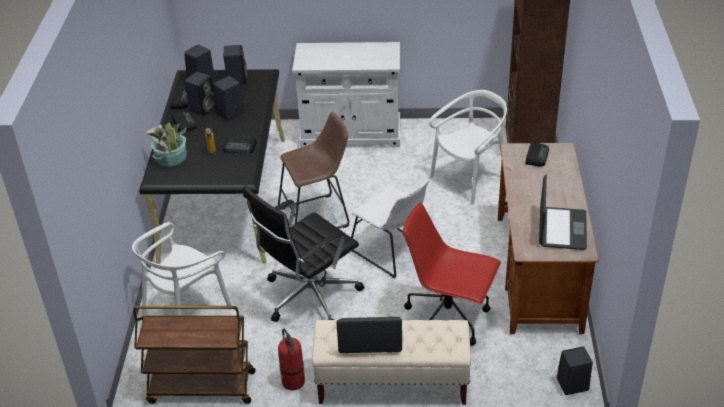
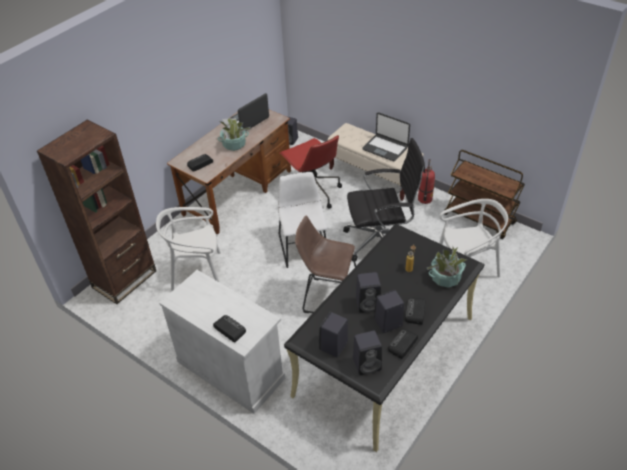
camera: 145 degrees left, 5 degrees up
radio [223,136,257,153] -> radio moved to [213,315,246,342]
none -> potted plant [218,118,250,151]

